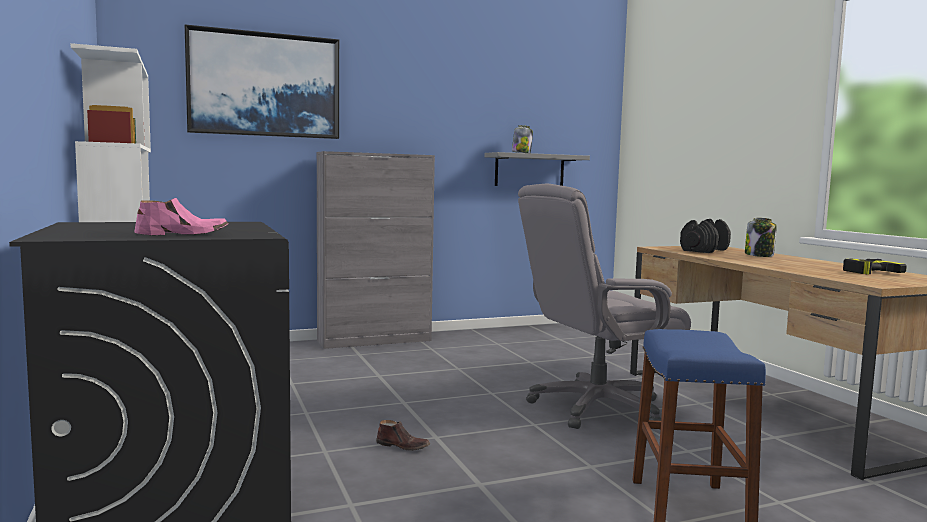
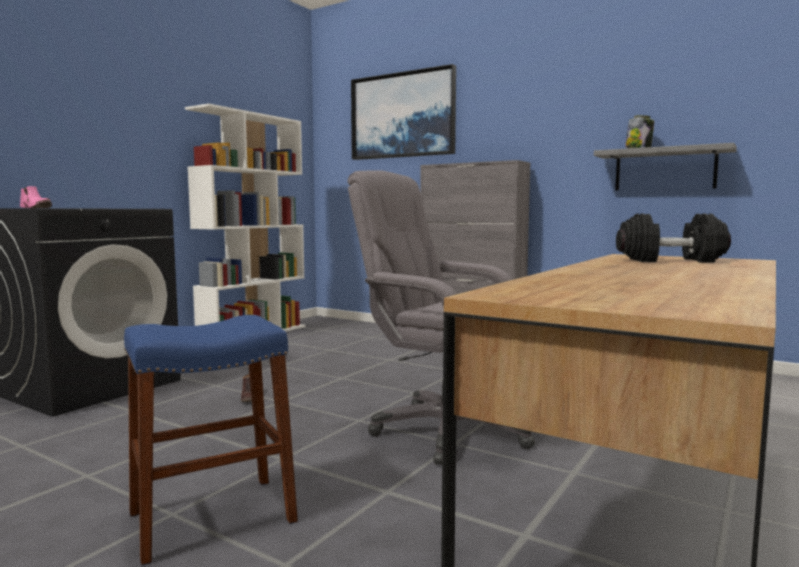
camera: 55 degrees right, 0 degrees up
jar [745,218,777,257] -> none
power drill [843,259,907,275] -> none

